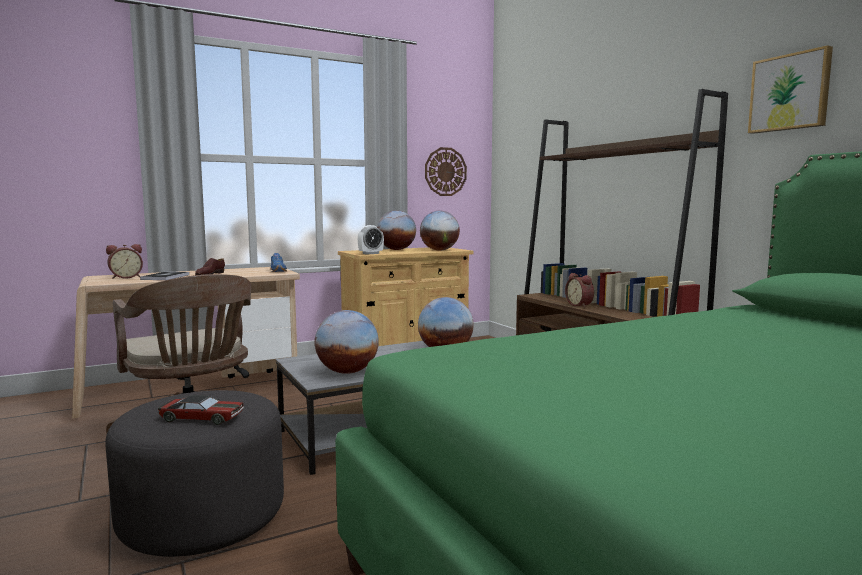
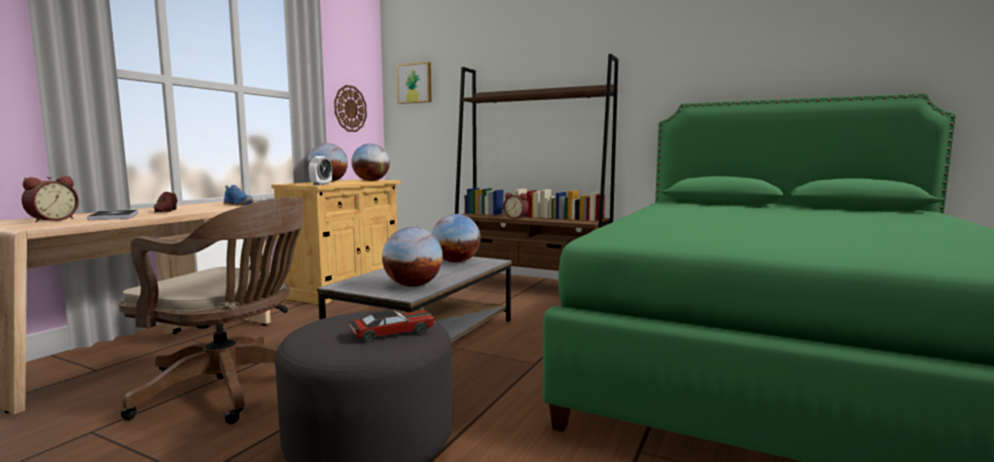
camera: 35 degrees left, 0 degrees up
picture [748,45,833,134] -> picture moved to [397,62,431,104]

